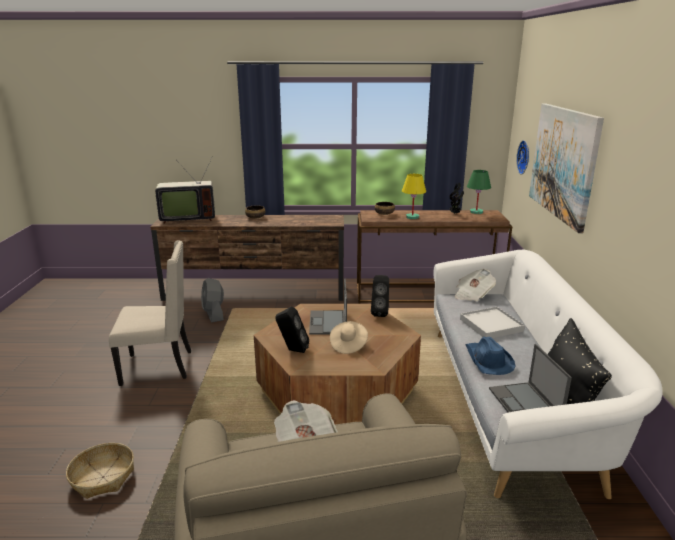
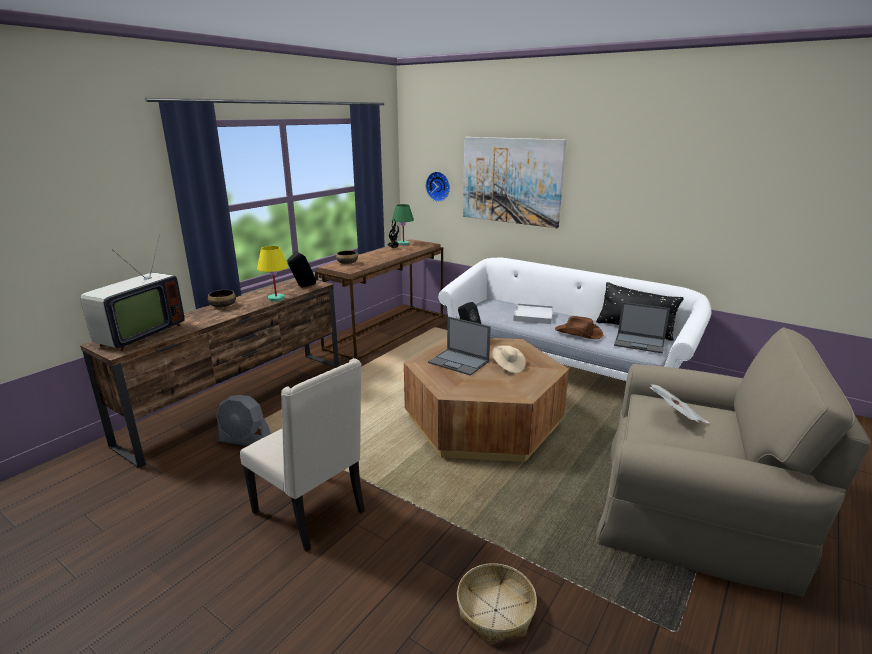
camera: 55 degrees left, 0 degrees up
beige chair [109,240,191,386] -> beige chair turned 105 degrees clockwise [240,358,365,552]
black speaker [276,307,309,353] -> black speaker moved to [287,251,316,287]
yellow table lamp [402,174,426,219] -> yellow table lamp moved to [257,246,288,302]
newspaper [455,269,496,301] -> none
blue hat [465,336,515,375] -> brown hat [555,316,604,340]

